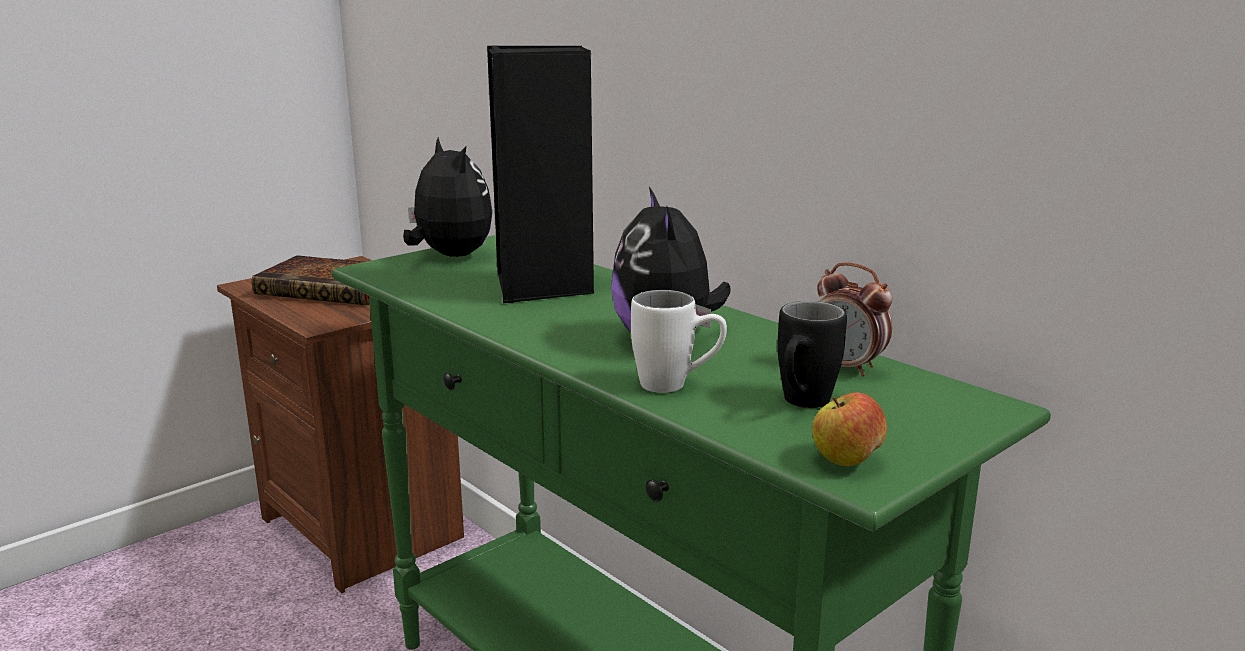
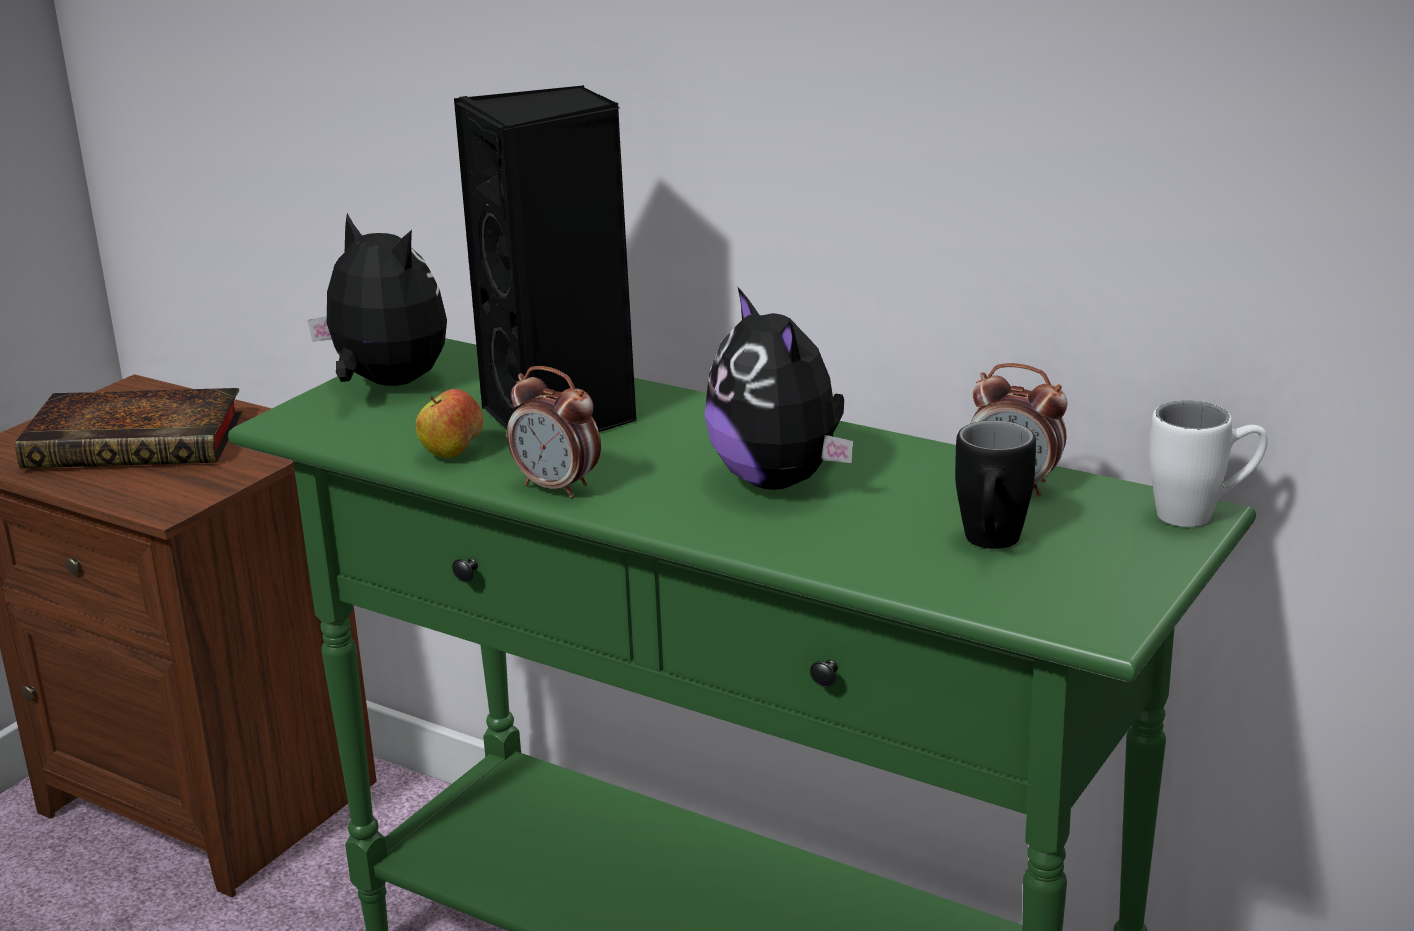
camera: 15 degrees left, 5 degrees up
white mug [631,290,727,393] -> white mug moved to [1149,401,1268,527]
apple [812,393,887,466] -> apple moved to [416,389,483,458]
none -> alarm clock [507,366,601,498]

